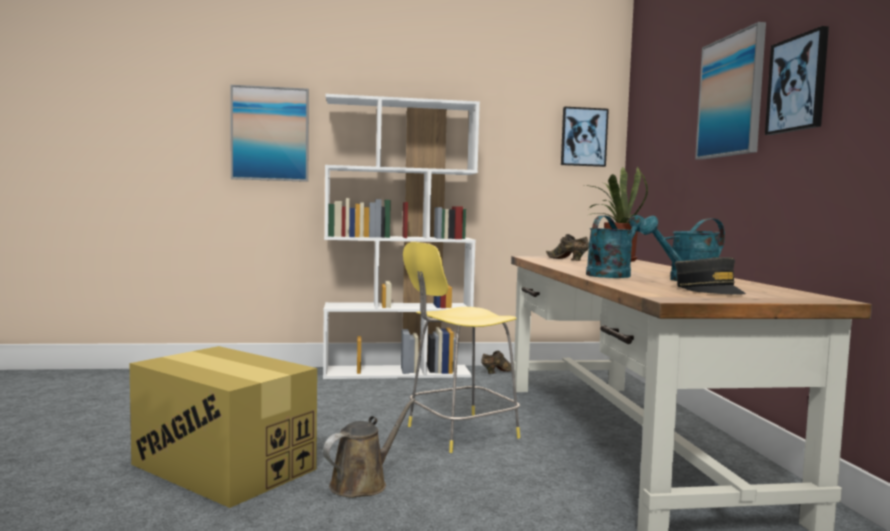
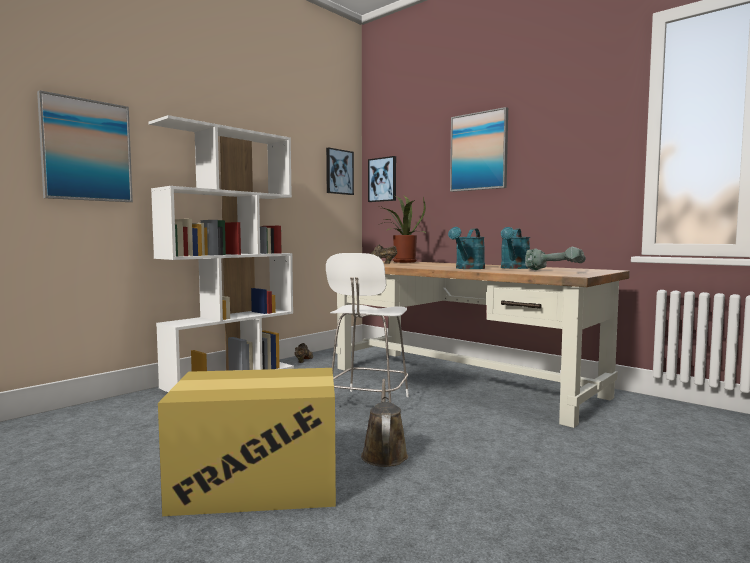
camera: 40 degrees left, 0 degrees up
yellow stool [403,242,520,453] -> white stool [326,253,409,403]
turquoise watering can [586,215,644,278] -> turquoise watering can turned 150 degrees counterclockwise [448,227,485,269]
grey cap [675,257,746,294] -> power drill [525,246,586,270]
picture [765,26,829,135] -> picture moved to [368,156,396,202]

